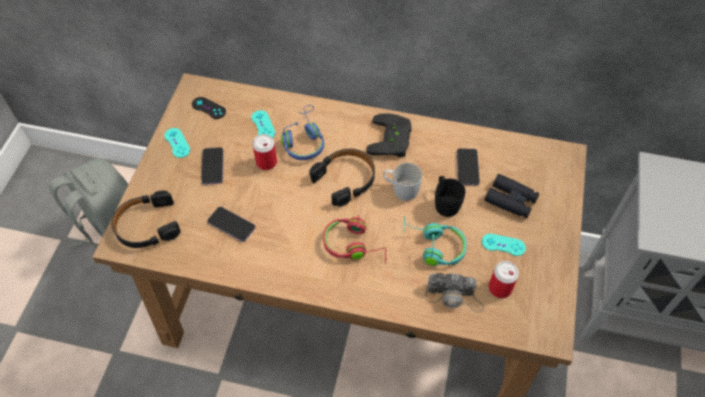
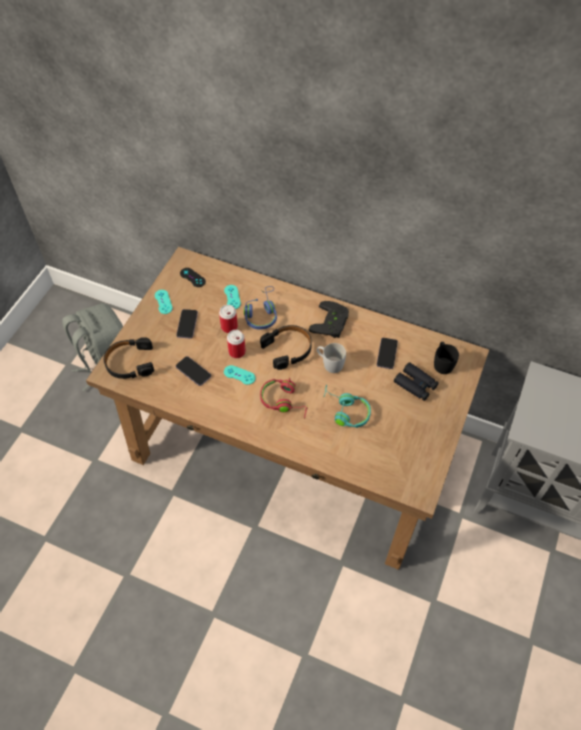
camera: 10 degrees right, 0 degrees up
camera [425,273,484,313] -> none
black mug [435,176,465,217] -> black mug moved to [434,342,459,374]
turquoise game controller [482,234,526,256] -> turquoise game controller moved to [224,365,255,385]
can [489,261,519,298] -> can moved to [227,330,246,358]

